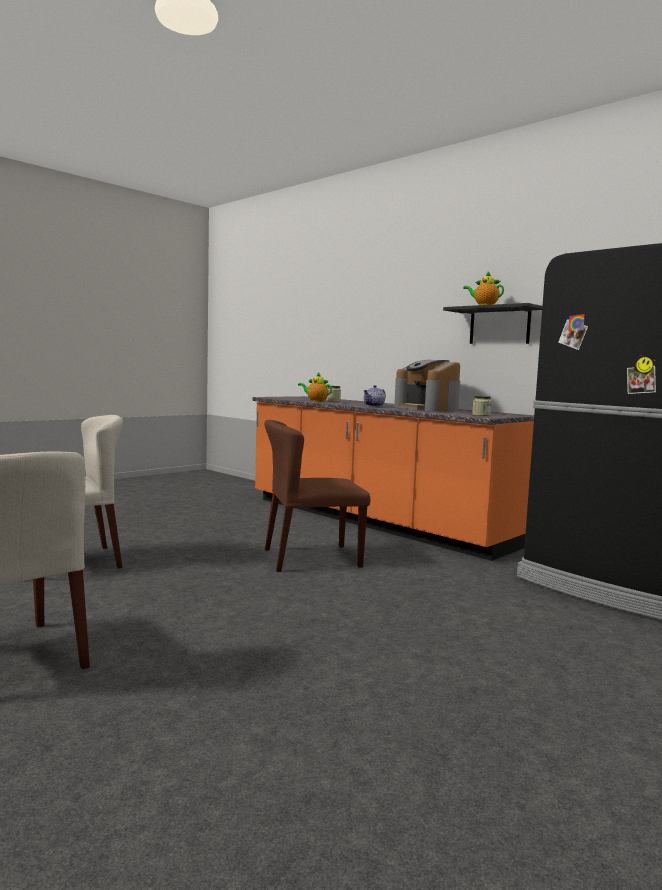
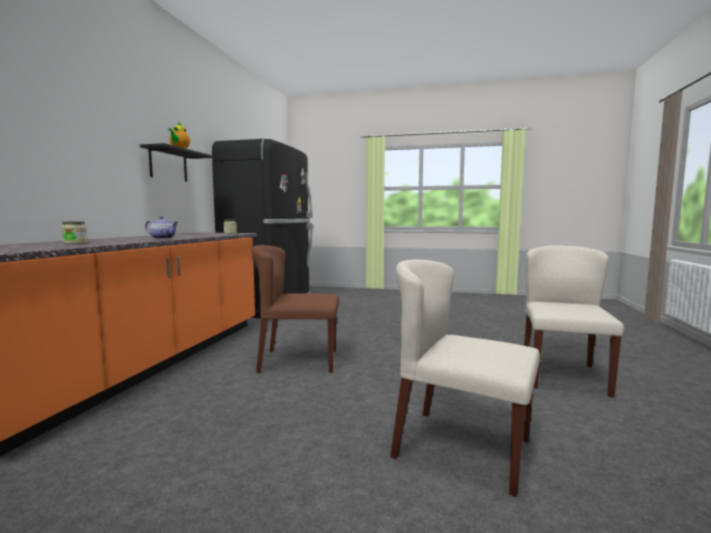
camera: 120 degrees left, 0 degrees up
brown chair [264,420,370,572] -> brown chair turned 135 degrees clockwise [252,245,339,373]
teapot [298,372,332,402] -> none
coffee machine [394,360,460,412] -> none

